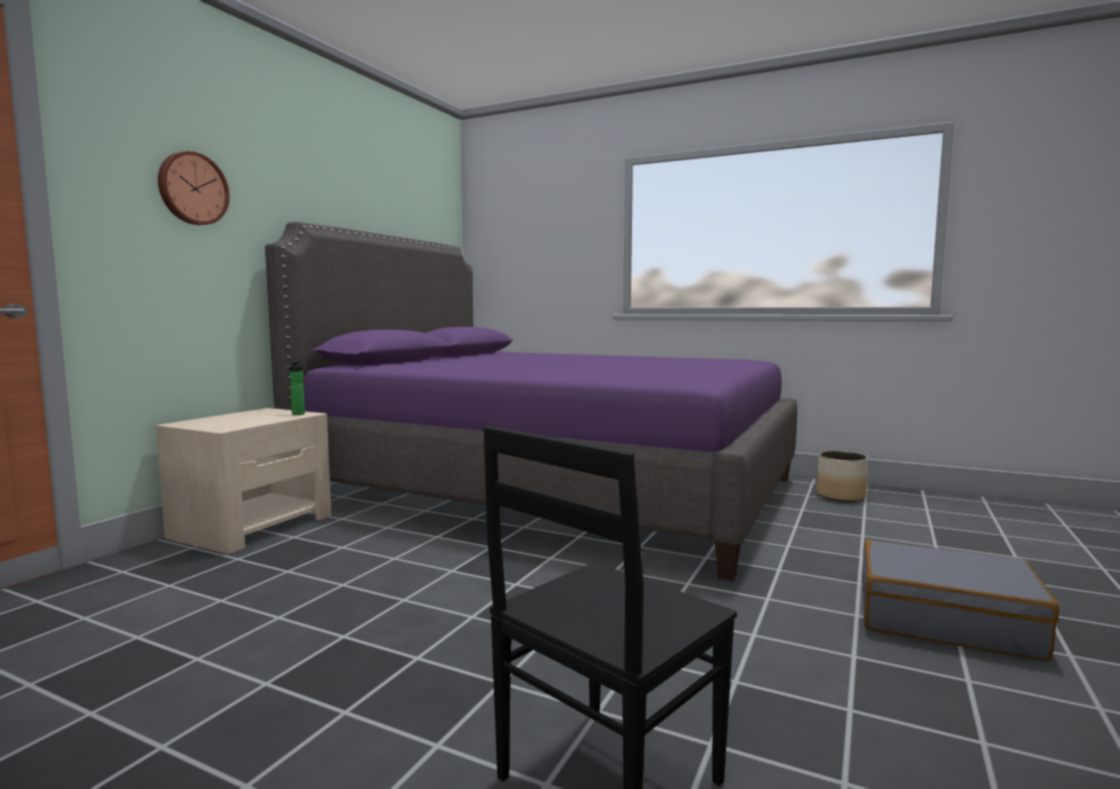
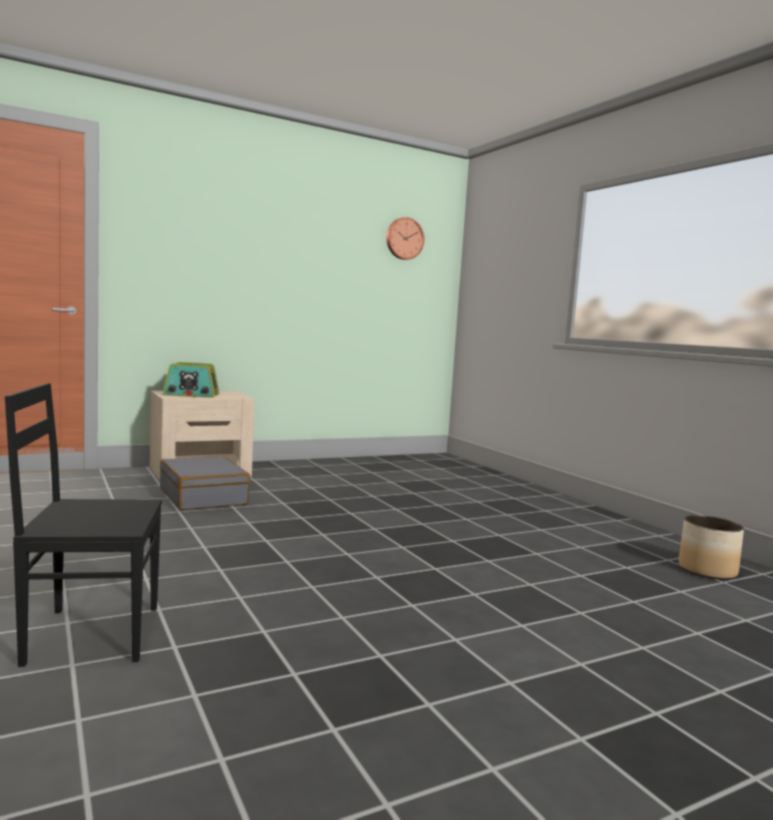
camera: 35 degrees right, 0 degrees up
wall clock [158,151,230,225] -> wall clock moved to [386,217,424,260]
purple bed [265,222,797,581] -> none
bottle [289,362,305,415] -> none
grey suitcase [862,540,1059,661] -> grey suitcase moved to [160,456,250,510]
none -> radio [163,362,219,398]

